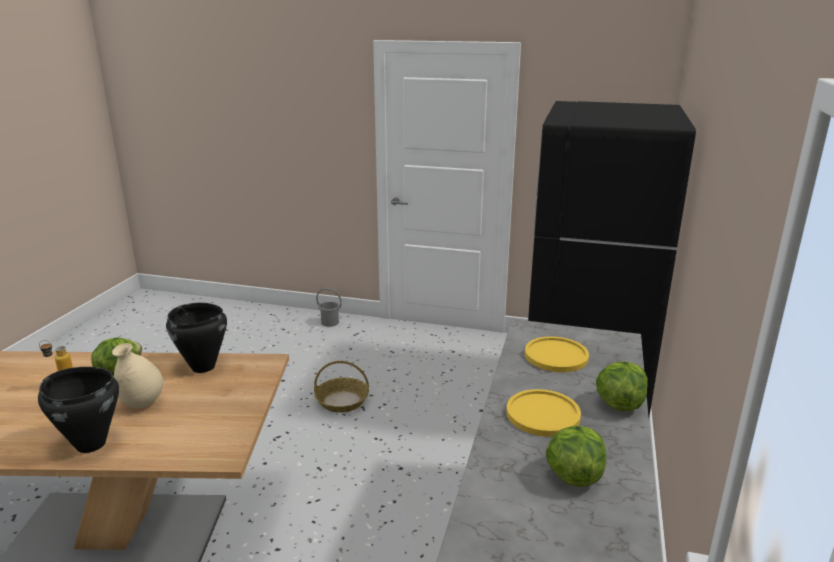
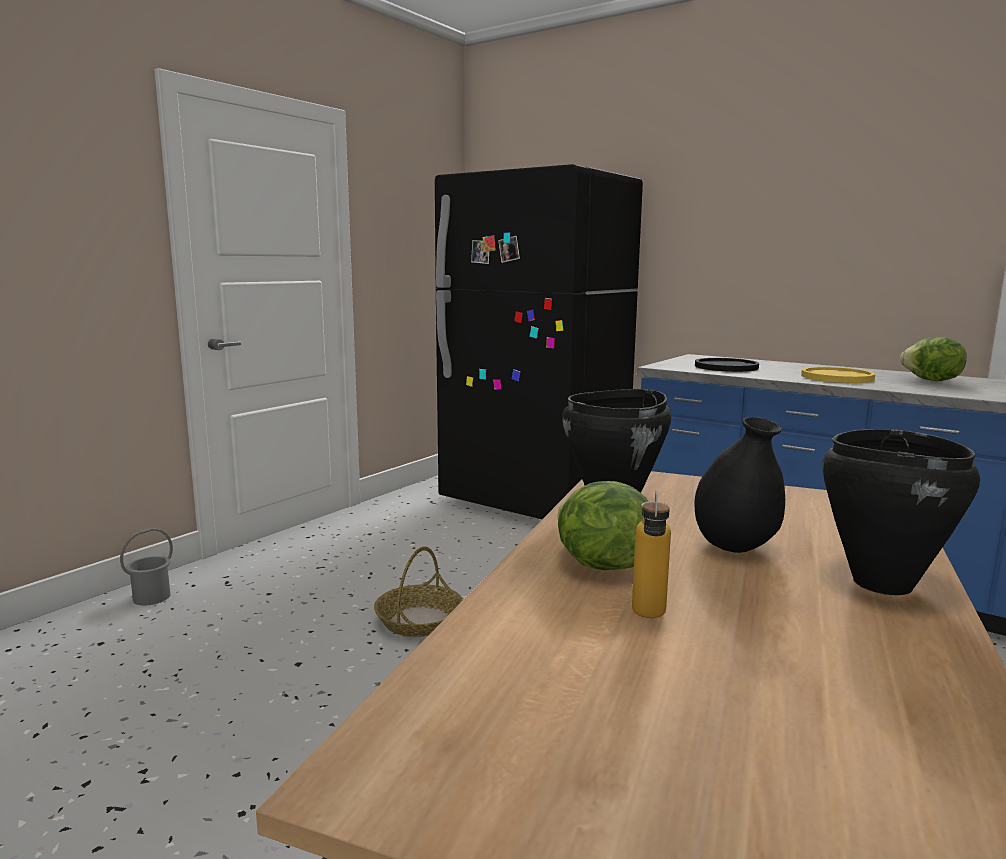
camera: 70 degrees left, 10 degrees down
beige vase [112,343,163,408] -> black vase [695,417,785,553]
yellow plate [525,336,589,372] -> black plate [695,358,759,372]
lettuce [596,362,648,411] -> none

